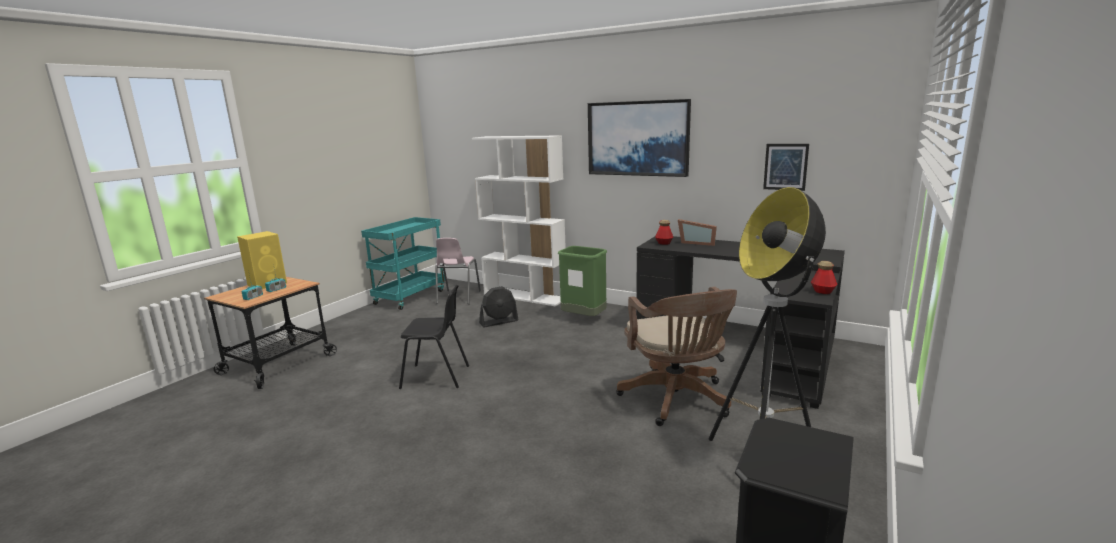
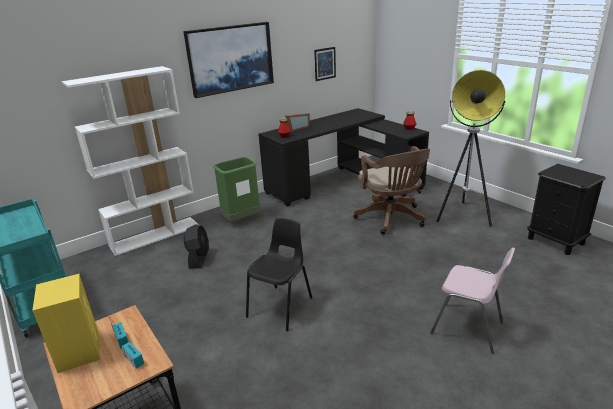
camera: 65 degrees left, 10 degrees up
pink chair [435,238,481,304] -> pink chair moved to [430,248,515,353]
brown office chair [616,287,737,426] -> brown office chair turned 60 degrees clockwise [353,146,430,235]

